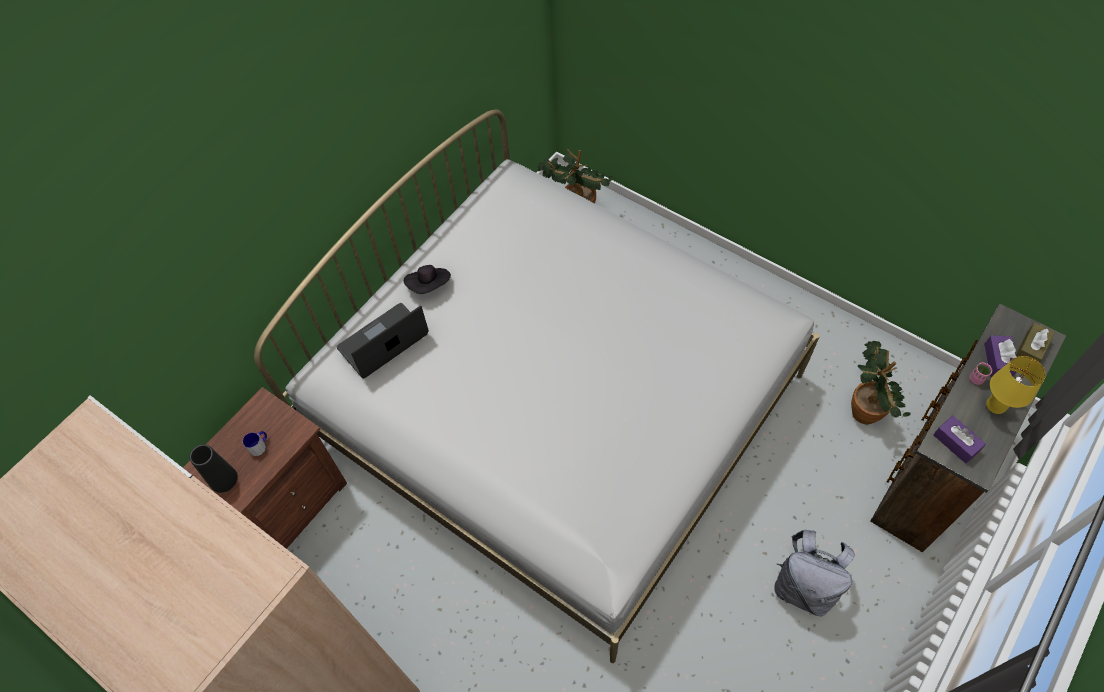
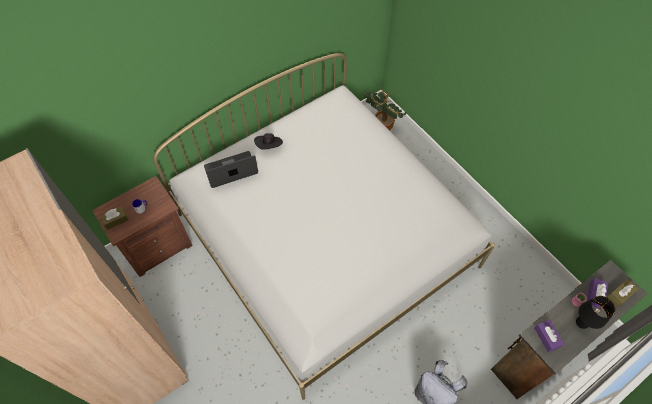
camera: 15 degrees right, 0 degrees up
black vase [190,444,238,493] -> brown tissue box [100,207,128,230]
potted plant [851,341,911,425] -> none
yellow table lamp [986,356,1046,414] -> black table lamp [576,296,615,329]

